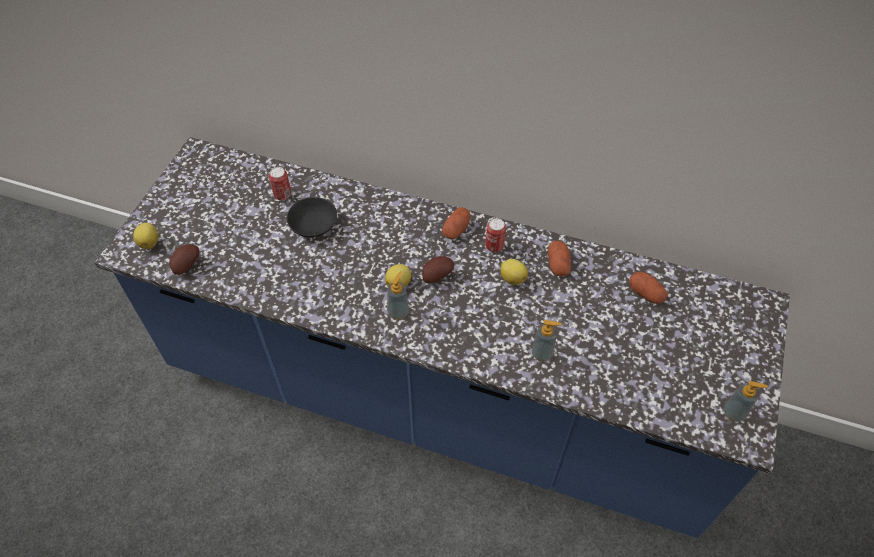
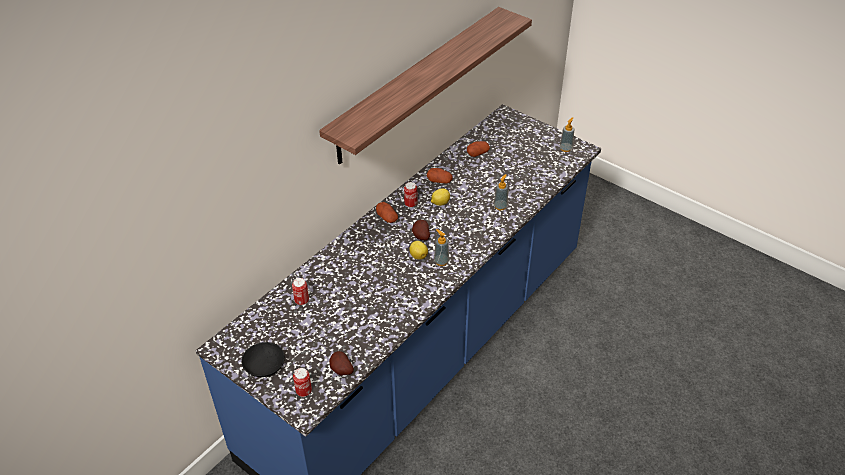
camera: 70 degrees left, 10 degrees down
lemon [133,223,158,249] -> can [293,368,312,397]
black bowl [287,197,337,237] -> black bowl moved to [241,342,285,377]
none -> shelf [319,7,532,165]

